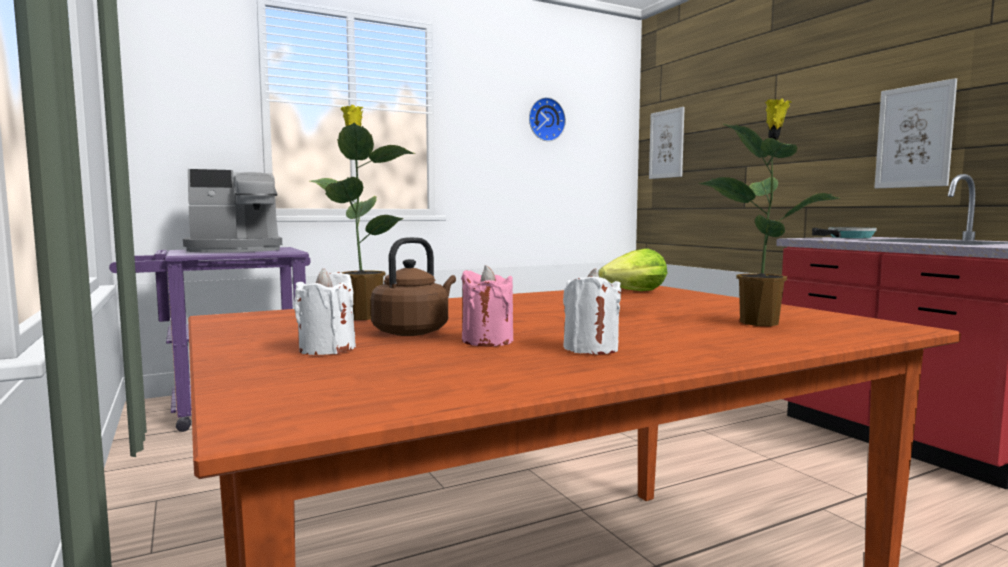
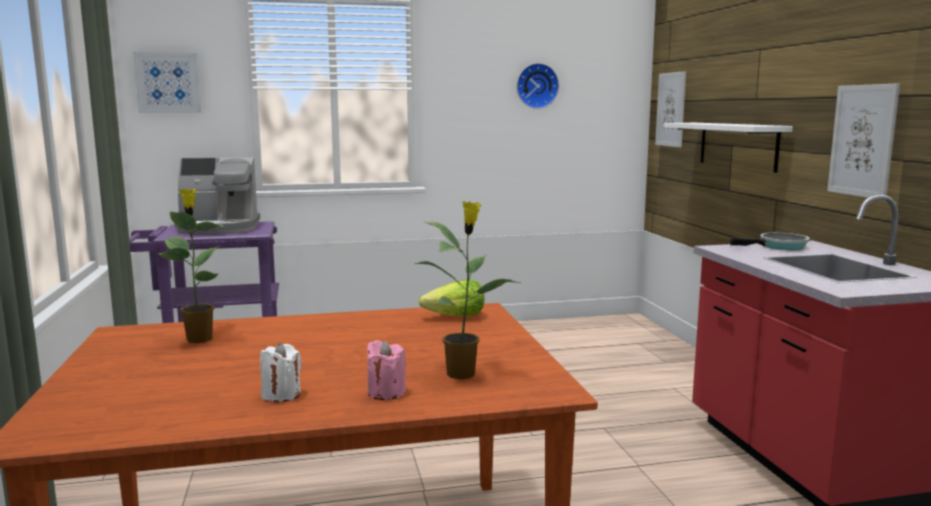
camera: 15 degrees right, 5 degrees up
white candle [294,268,356,355] -> none
brown kettle [371,237,456,336] -> none
pink candle [461,265,513,347] -> pink candle moved to [367,340,406,400]
none -> picture [133,52,201,113]
none -> white shelf [664,123,793,173]

